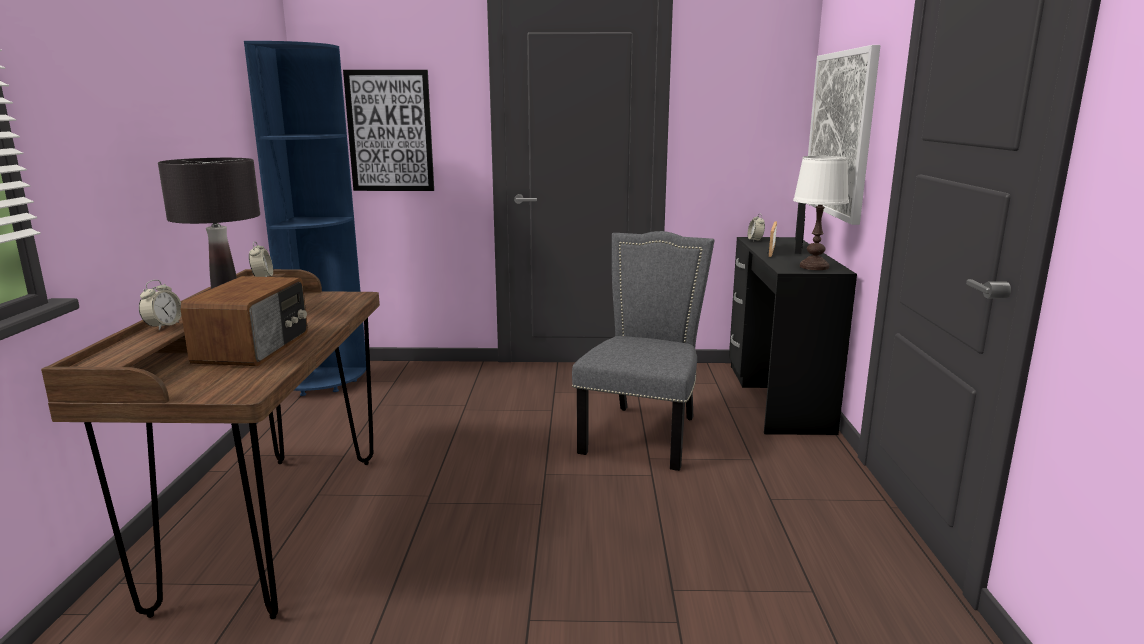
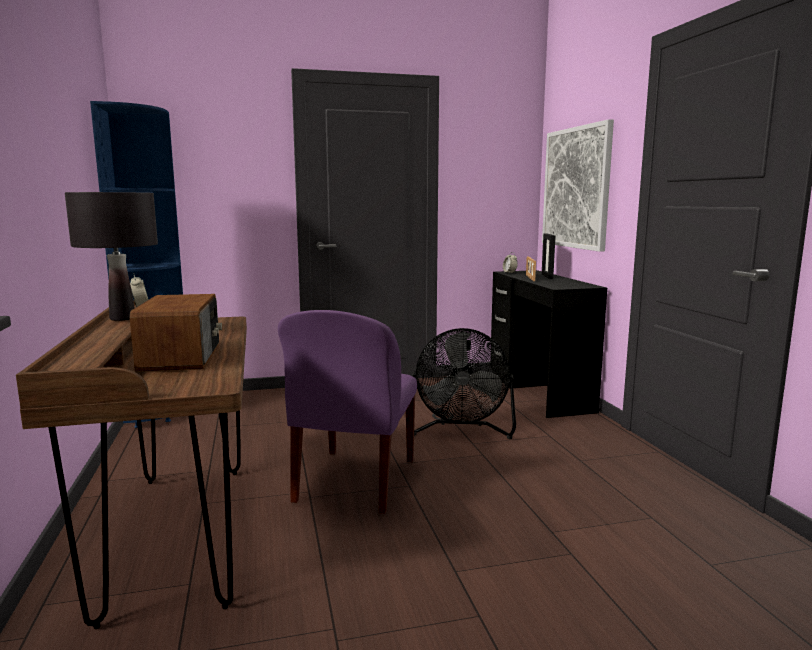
camera: 15 degrees left, 5 degrees down
alarm clock [139,280,181,330] -> none
picture [343,70,434,191] -> none
grey chair [572,231,715,471] -> black fan [412,328,516,440]
white table lamp [793,156,849,270] -> none
none -> purple chair [278,310,417,514]

